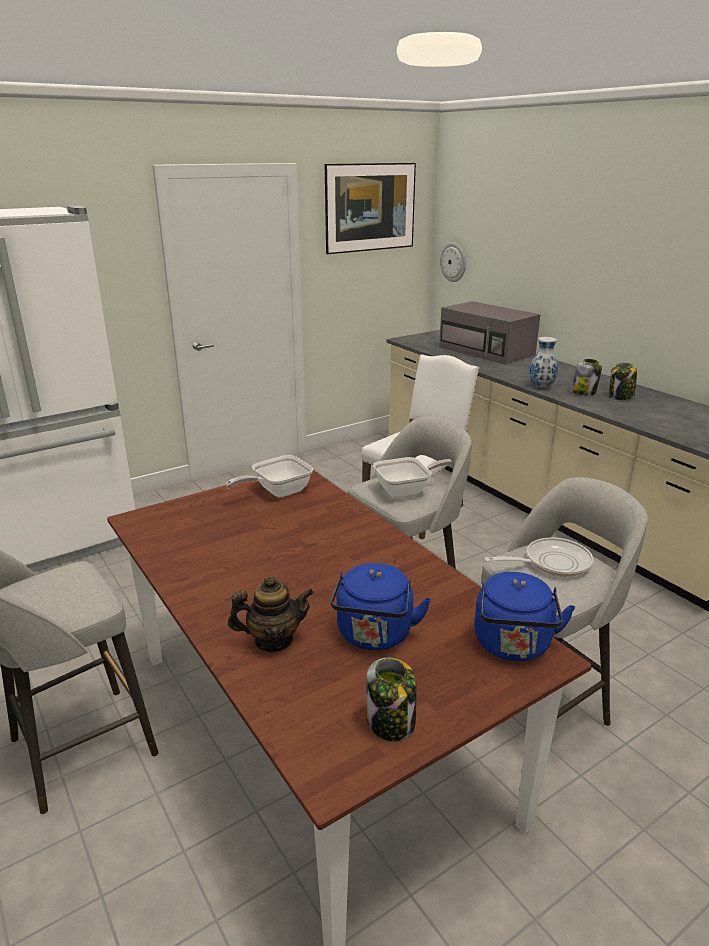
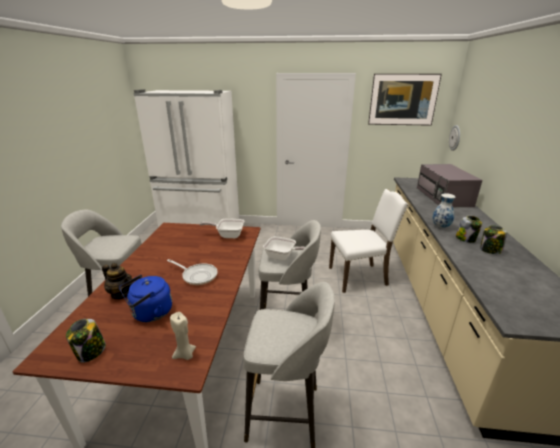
camera: 40 degrees right, 0 degrees up
blue kettle [474,572,575,661] -> beige candle [170,312,196,360]
frying pan [484,537,594,577] -> frying pan moved to [167,259,217,285]

